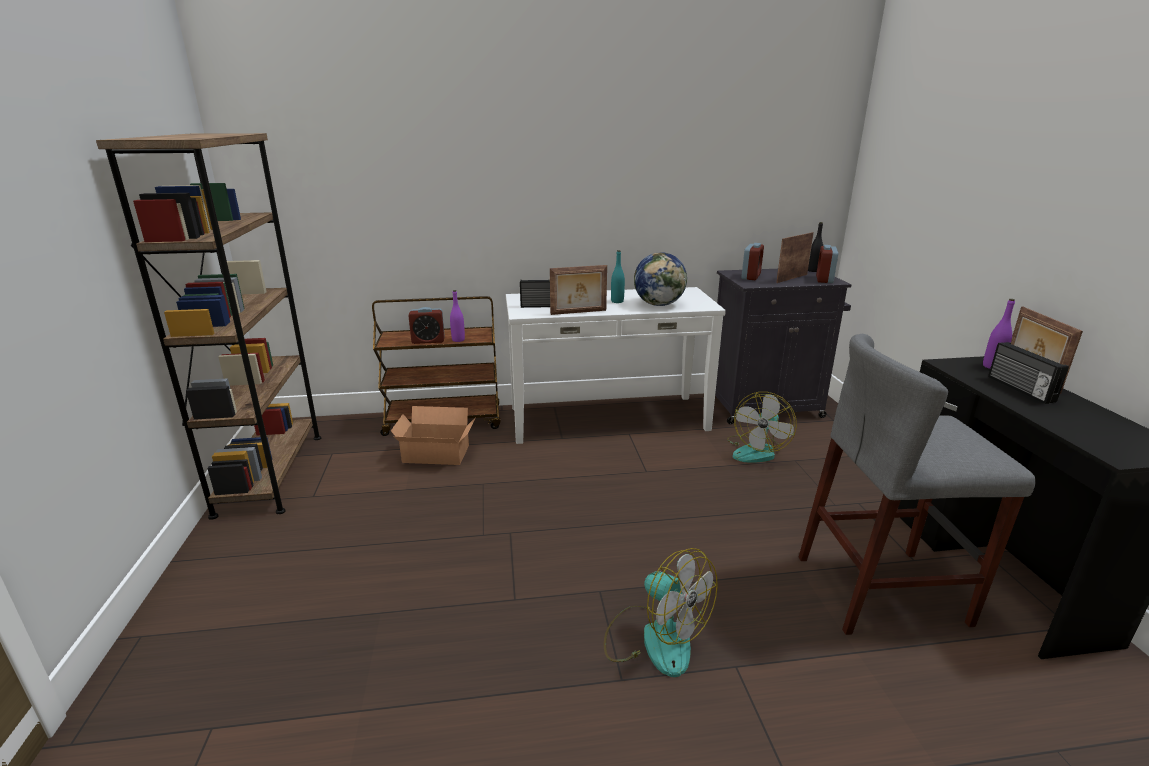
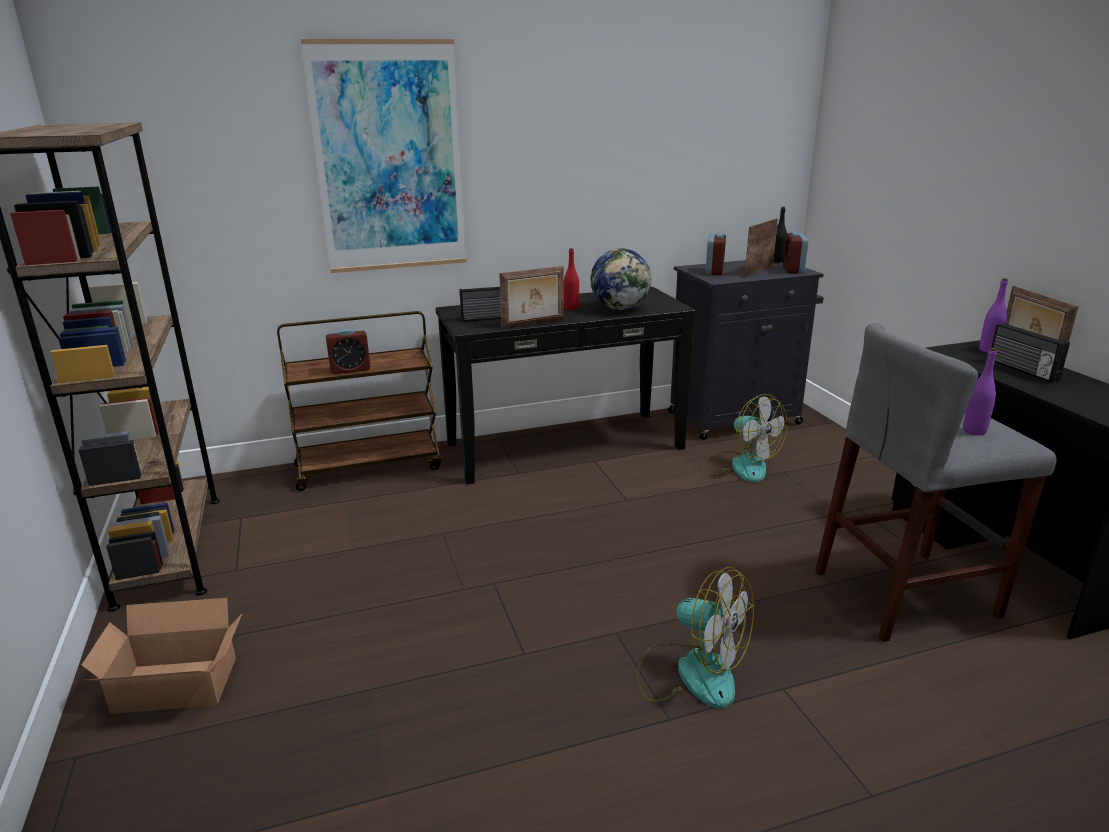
camera: 10 degrees left, 0 degrees up
cardboard box [391,406,476,465] -> cardboard box moved to [81,598,242,714]
purple bottle [450,290,465,342] -> purple bottle moved to [963,348,997,435]
white console table [506,287,726,444] -> black console table [436,287,696,484]
turquoise bottle [611,250,625,303] -> red bottle [564,248,579,310]
fan [727,392,797,463] -> fan turned 60 degrees counterclockwise [703,394,787,482]
none -> picture [301,39,467,273]

